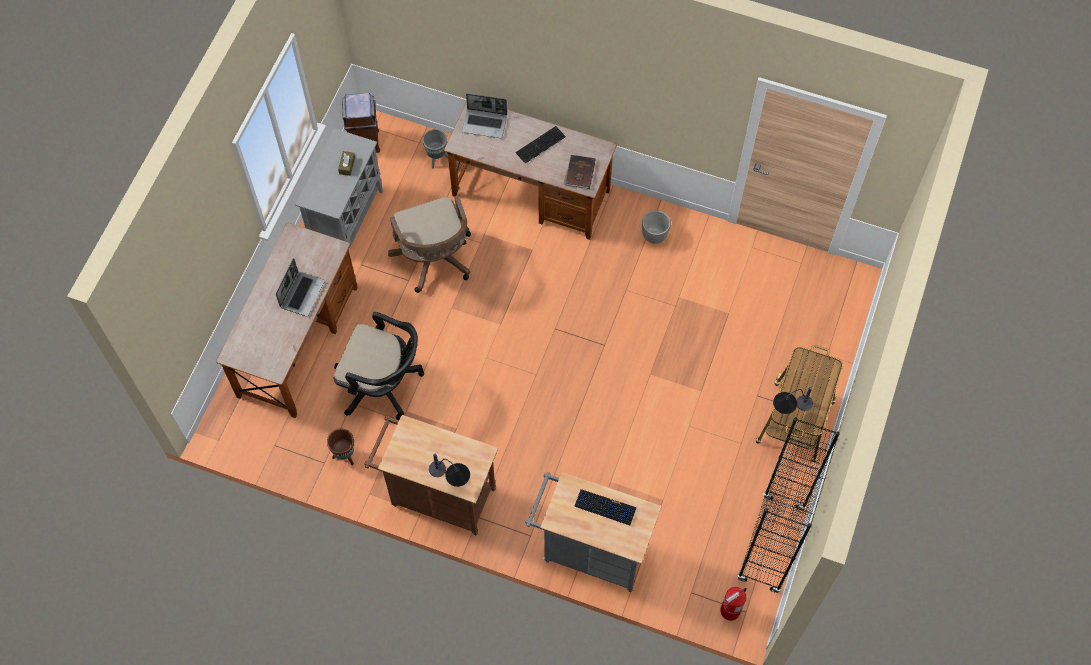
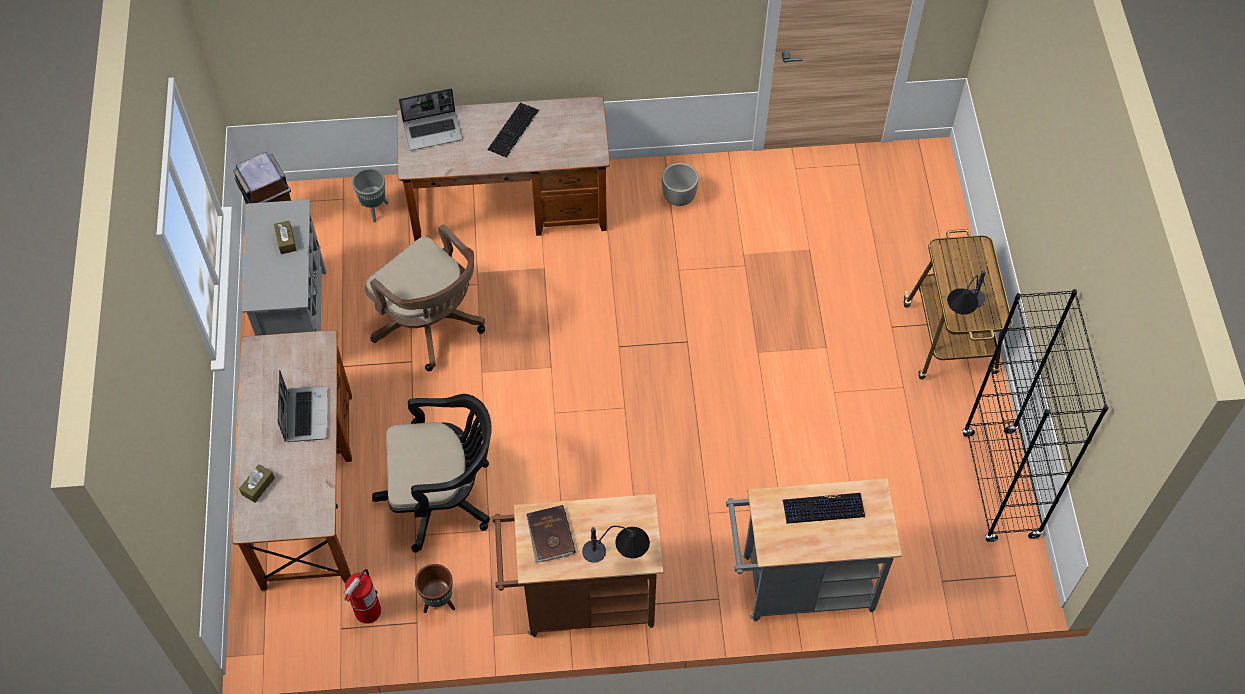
camera: 25 degrees left, 5 degrees down
brown book [563,155,595,189] -> brown book moved to [526,505,576,563]
fire extinguisher [720,587,747,621] -> fire extinguisher moved to [344,569,381,624]
none -> brown tissue box [239,464,275,503]

